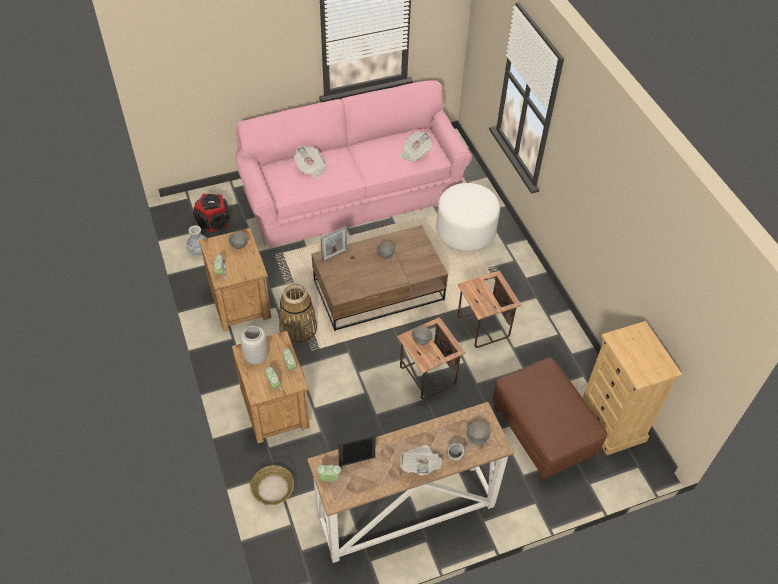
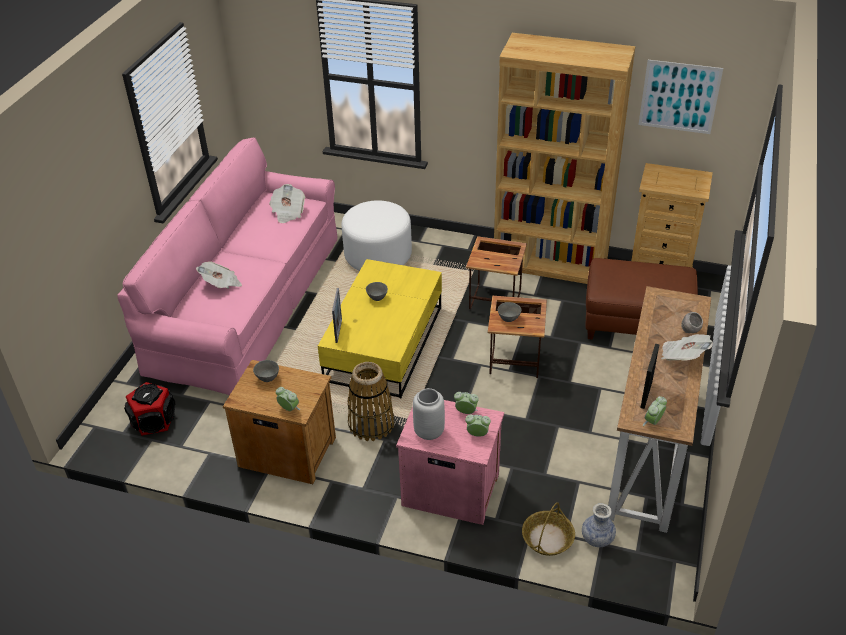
camera: 50 degrees left, 10 degrees down
vase [186,225,206,255] -> vase moved to [582,503,616,547]
brown nightstand [232,331,310,443] -> pink nightstand [396,400,504,525]
brown coffee table [311,225,448,331] -> yellow coffee table [318,259,442,398]
grey bowl [466,422,491,445] -> none
none -> brown bookcase [494,33,636,284]
none -> picture [638,60,723,134]

